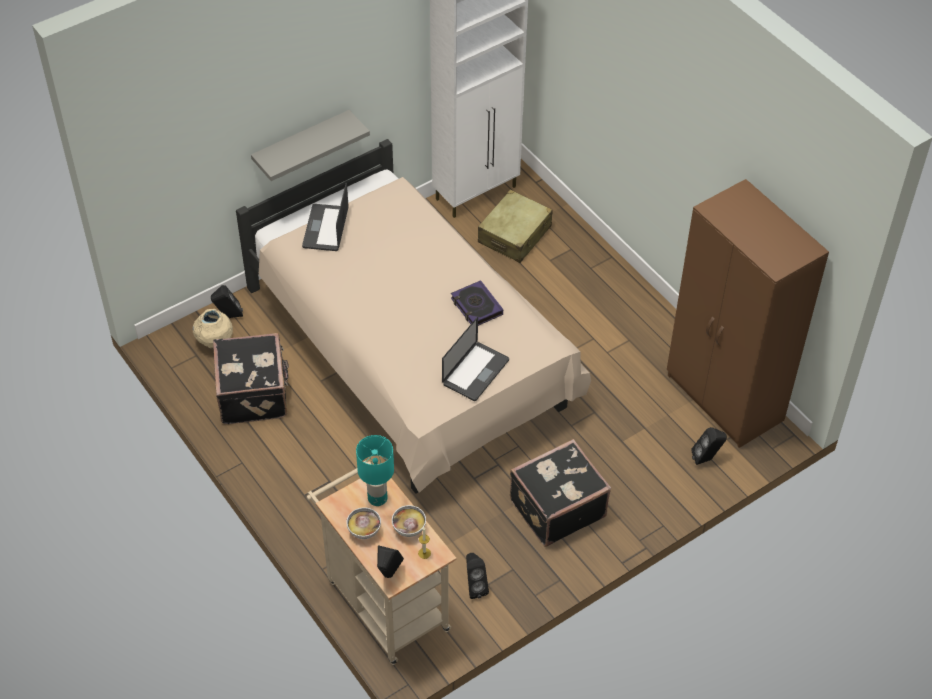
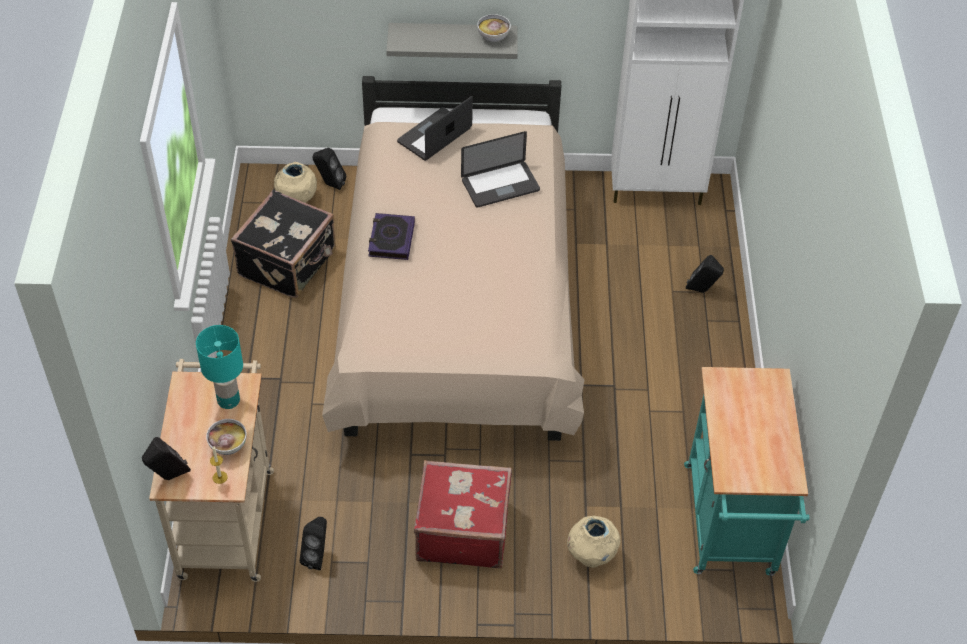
camera: 35 degrees right, 0 degrees up
bowl [346,508,381,539] -> bowl moved to [477,14,511,42]
laptop [442,317,509,401] -> laptop moved to [461,131,540,208]
book [451,280,503,326] -> book moved to [368,213,415,260]
beige suitcase [478,190,553,263] -> none
black suitcase [510,439,611,547] -> red suitcase [414,460,512,568]
brown wardrobe [667,179,829,448] -> turquoise cart [684,367,809,576]
black speaker [692,427,727,465] -> black speaker moved to [686,255,724,293]
none -> beige vase [567,516,621,568]

